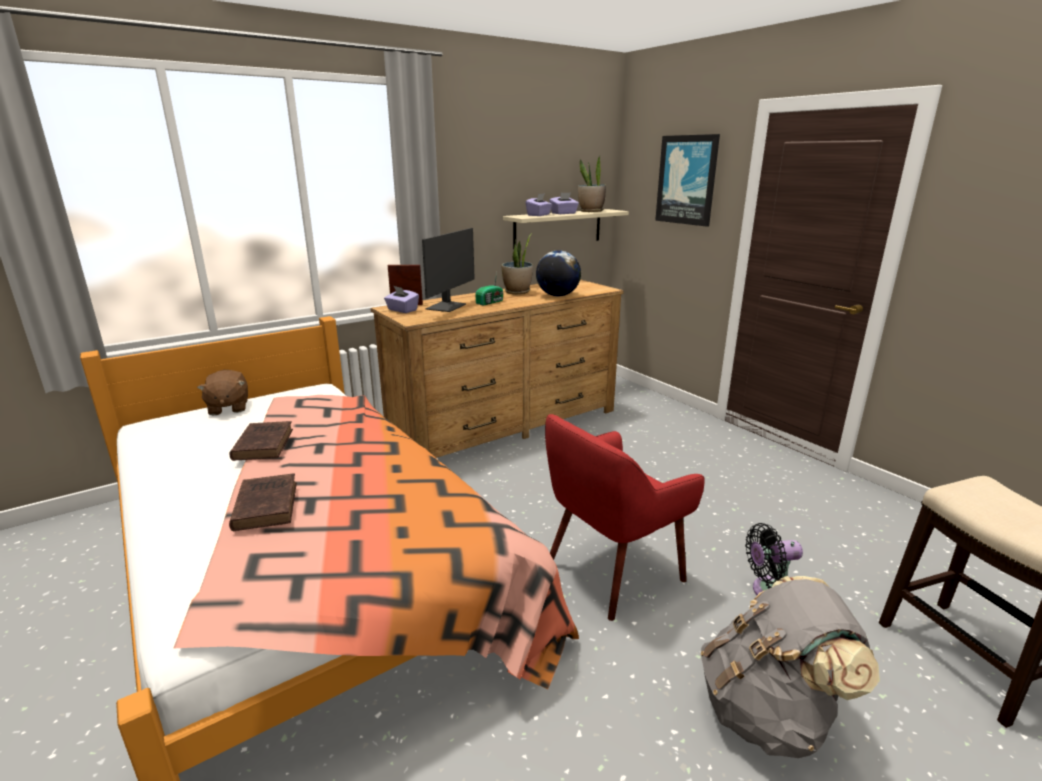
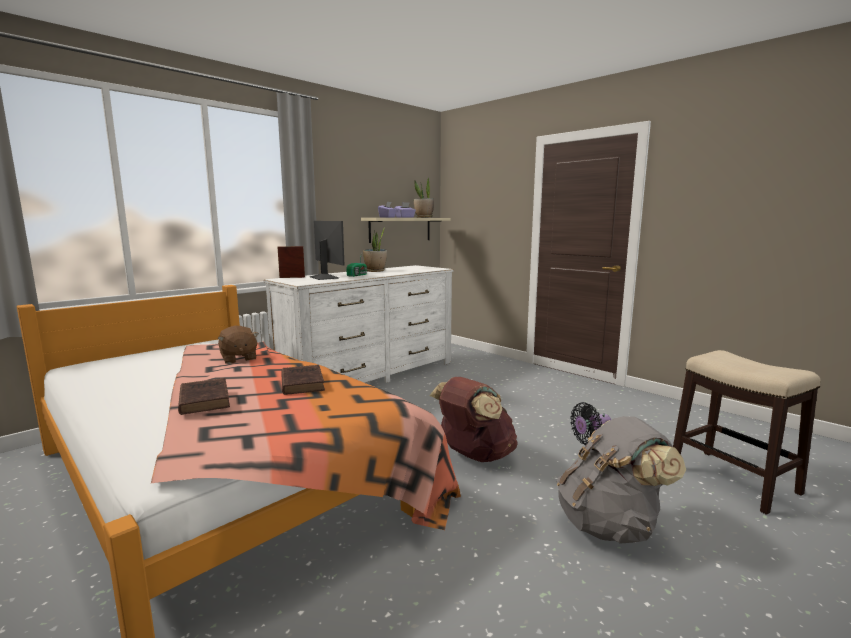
camera: 10 degrees left, 10 degrees down
brown plush toy [197,370,248,415] -> brown plush toy moved to [218,326,259,364]
brown book [229,421,293,461] -> brown book moved to [281,365,325,395]
brown dresser [370,279,624,458] -> white dresser [263,265,454,383]
purple tissue box [384,286,419,313] -> none
monitor [422,228,475,312] -> monitor turned 45 degrees counterclockwise [310,221,344,280]
globe [536,250,581,296] -> none
red armchair [545,414,705,621] -> brown backpack [429,377,518,462]
picture [655,134,720,227] -> none

